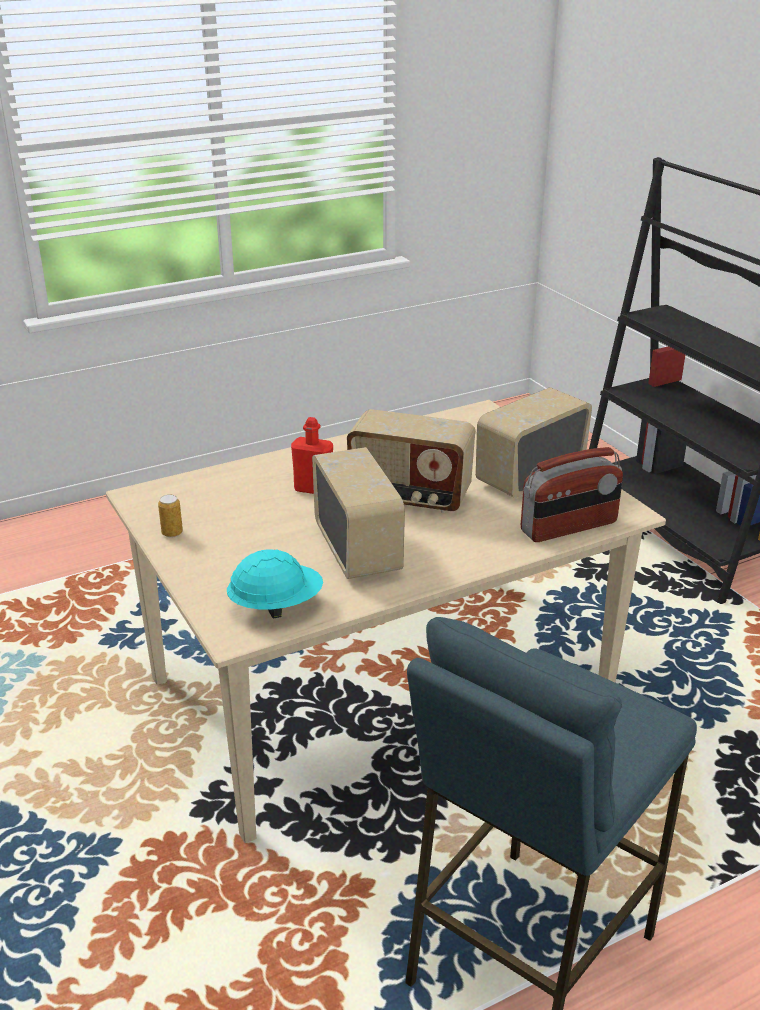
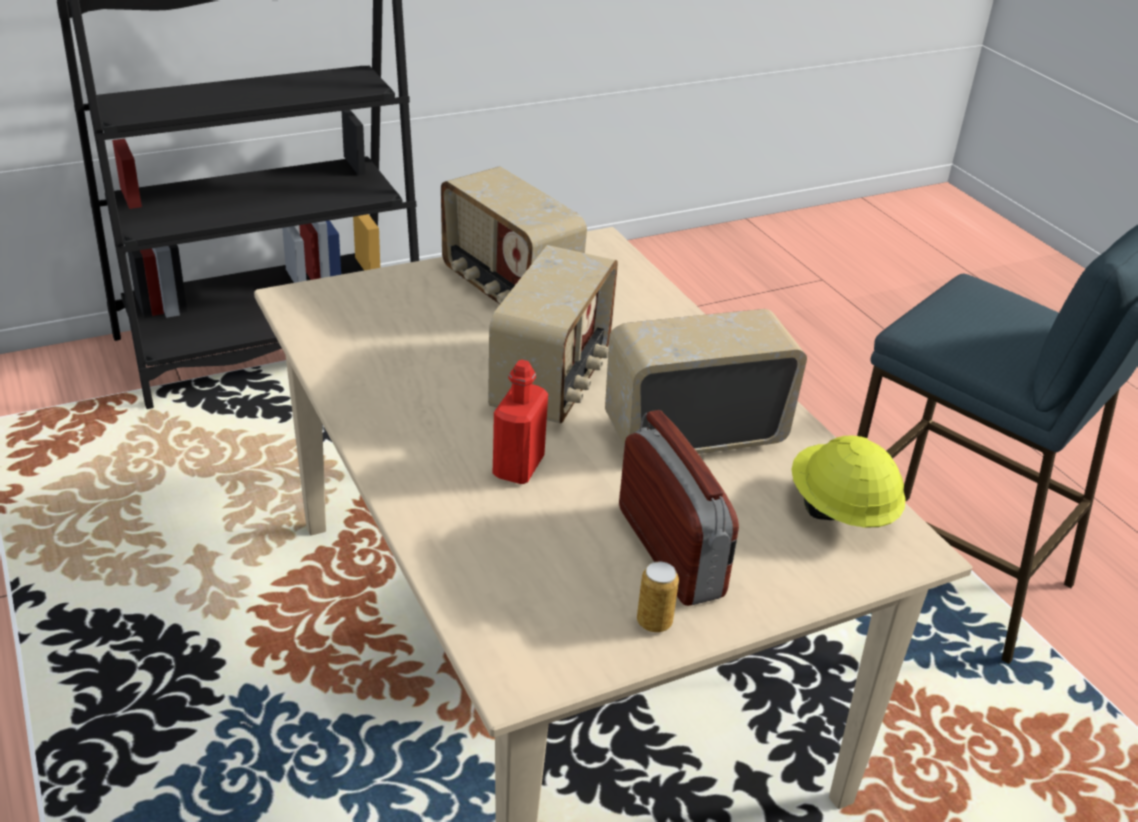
camera: 90 degrees left, 5 degrees up
turquoise hard hat [227,549,323,619] -> yellow hard hat [791,436,906,528]
radio [521,447,623,542] -> radio moved to [619,410,739,606]

